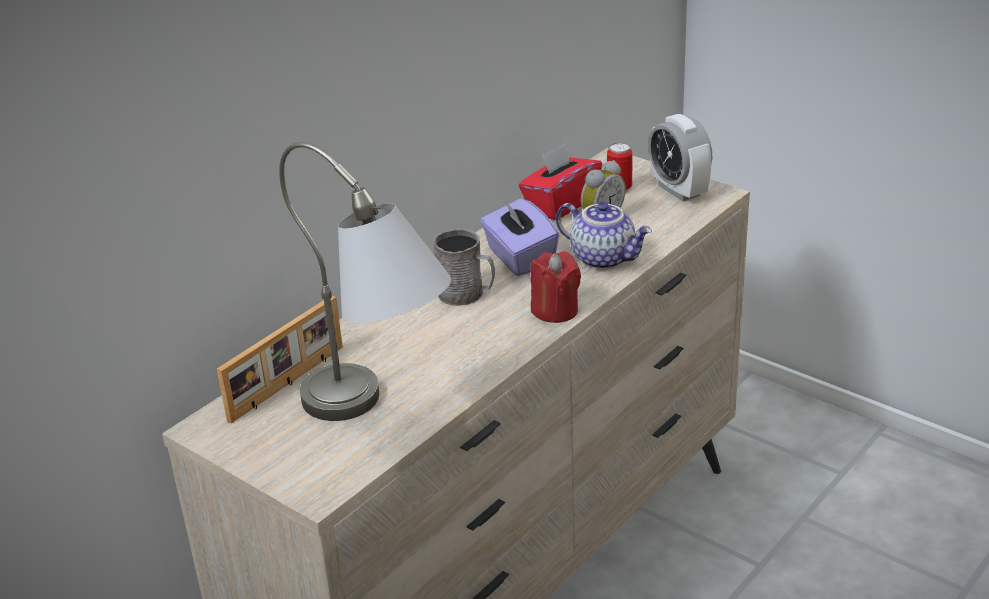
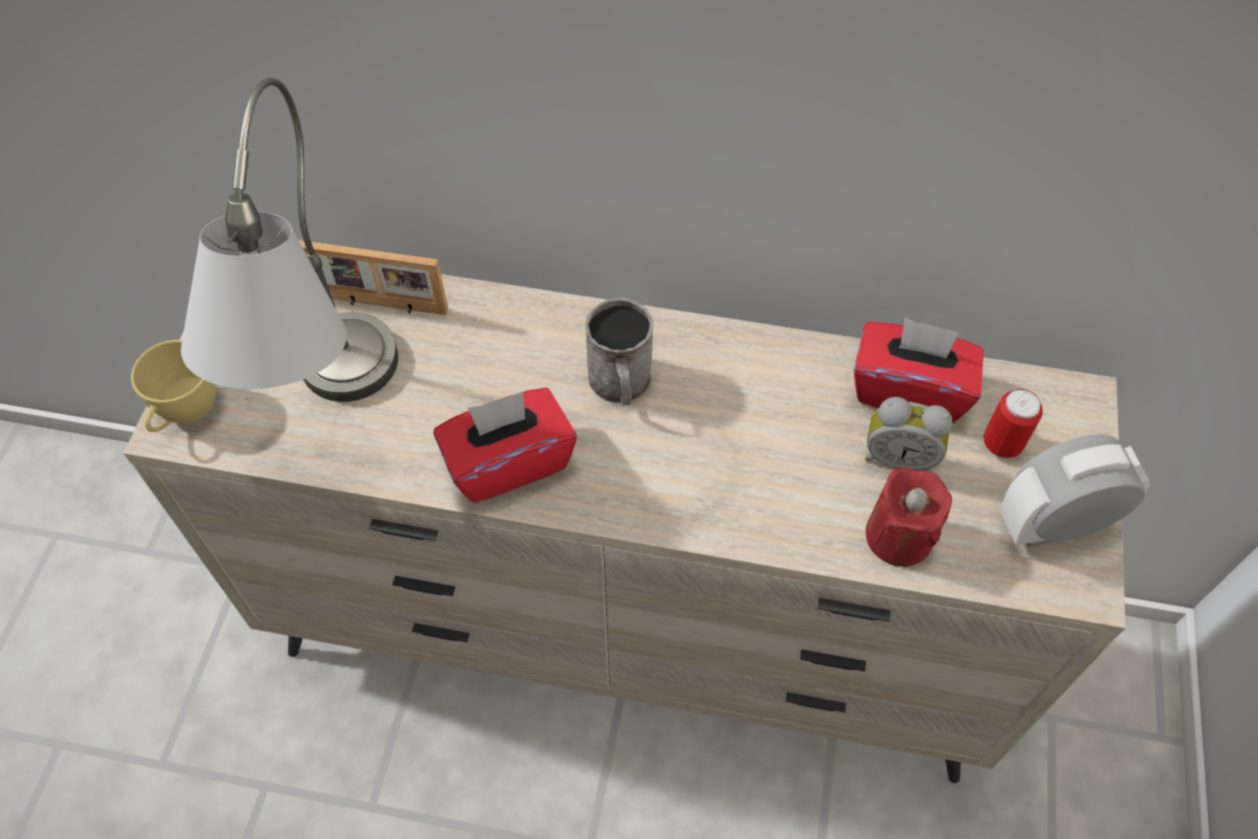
camera: 60 degrees right, 25 degrees up
purple tissue box [480,197,559,276] -> none
red candle [530,251,581,323] -> red candle moved to [866,468,952,567]
teapot [556,202,652,270] -> none
alarm clock [649,114,712,201] -> alarm clock turned 45 degrees clockwise [1001,434,1149,547]
none -> yellow cup [131,340,216,432]
none -> red tissue box [433,387,577,503]

